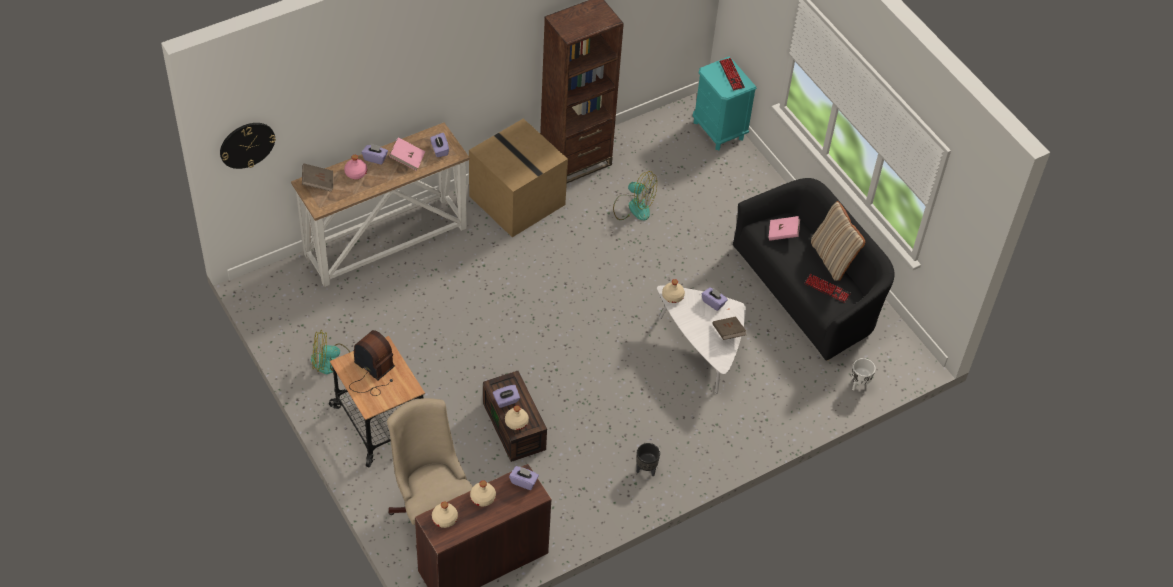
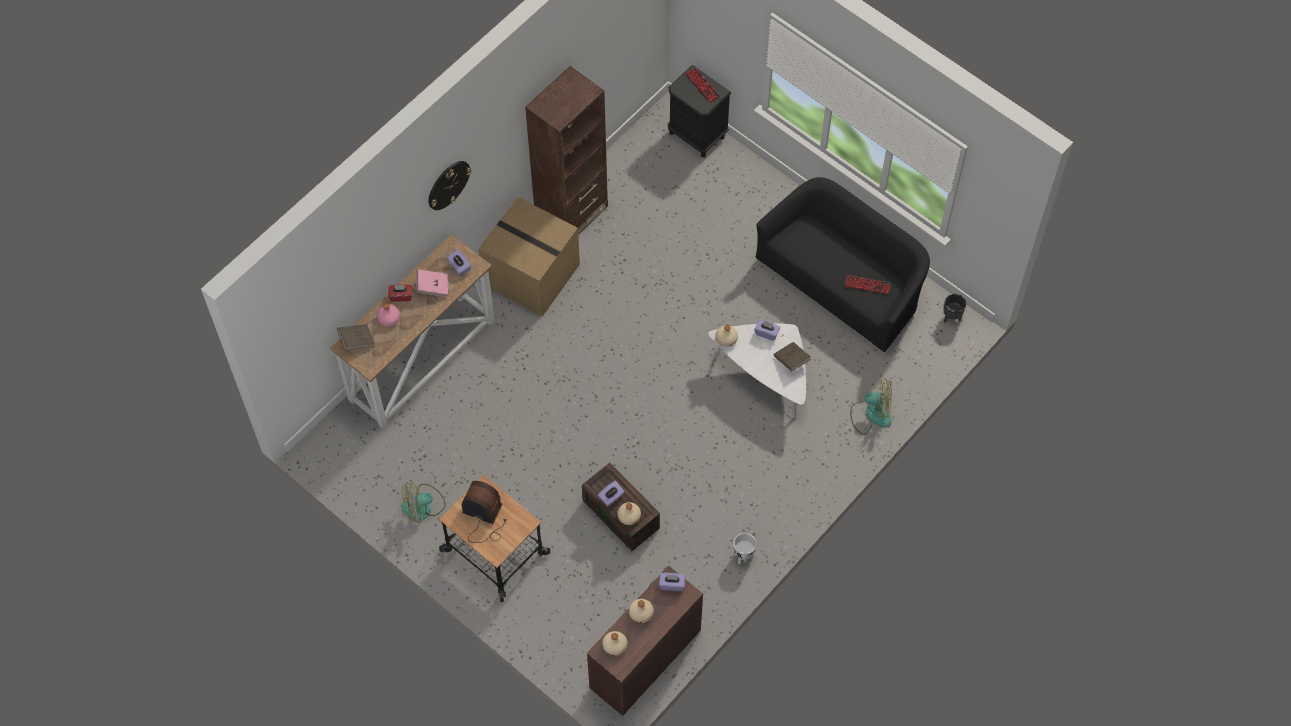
camera: 15 degrees left, 10 degrees up
wall clock [220,123,276,169] -> wall clock moved to [428,161,471,210]
purple tissue box [362,143,388,165] -> red tissue box [388,284,412,302]
beige office chair [387,398,473,548] -> none
fan [613,171,657,221] -> fan moved to [850,378,892,435]
black planter [636,443,660,476] -> black planter moved to [943,294,966,323]
turquoise nightstand [693,56,757,150] -> black nightstand [668,65,731,157]
pink book [769,216,800,241] -> none
beige pillow [811,201,865,281] -> none
white planter [851,358,876,391] -> white planter moved to [733,533,756,564]

